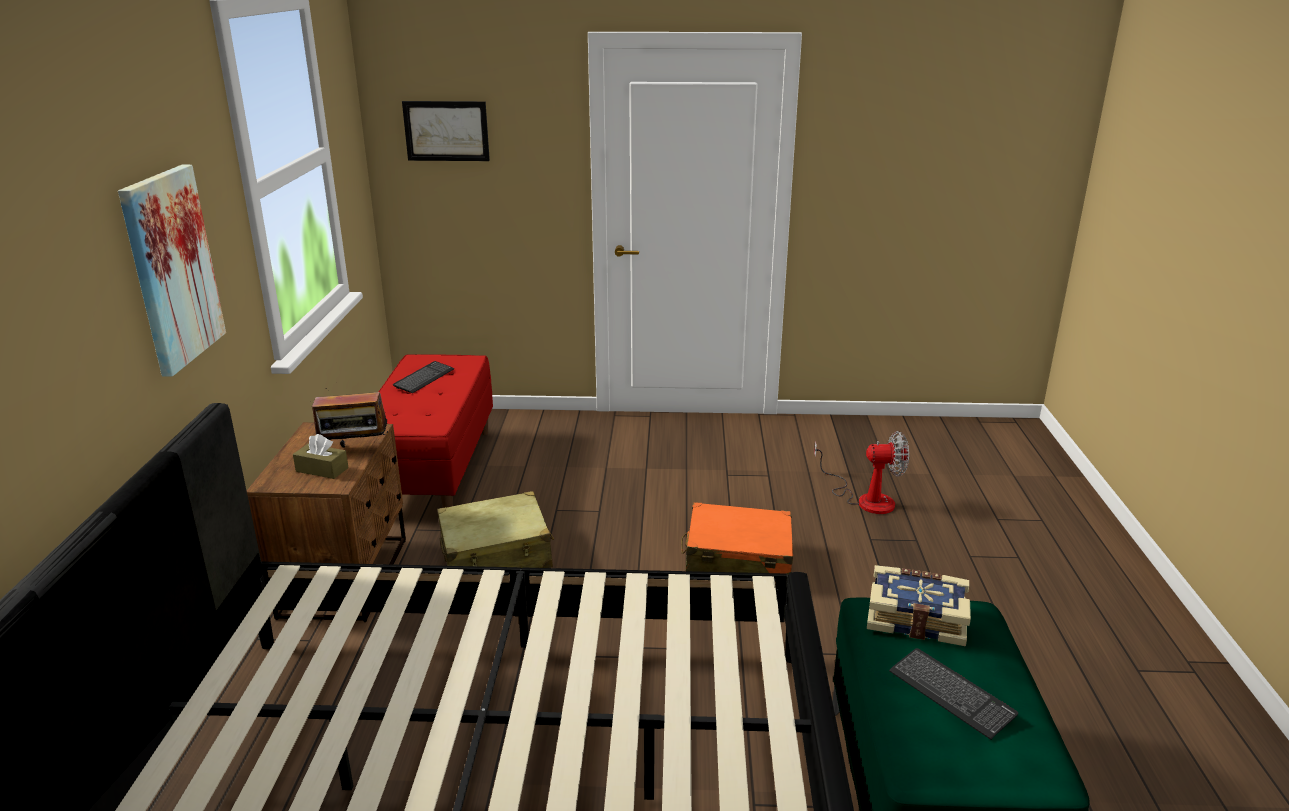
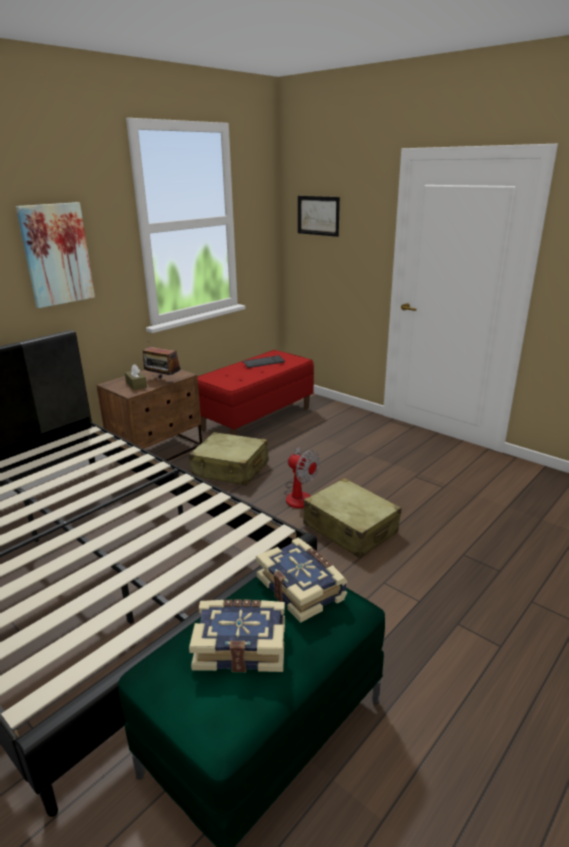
camera: 40 degrees right, 0 degrees up
orange suitcase [681,502,794,574] -> beige suitcase [303,478,402,558]
fan [814,431,909,514] -> fan moved to [284,447,320,508]
keyboard [889,648,1018,740] -> book [189,599,285,672]

